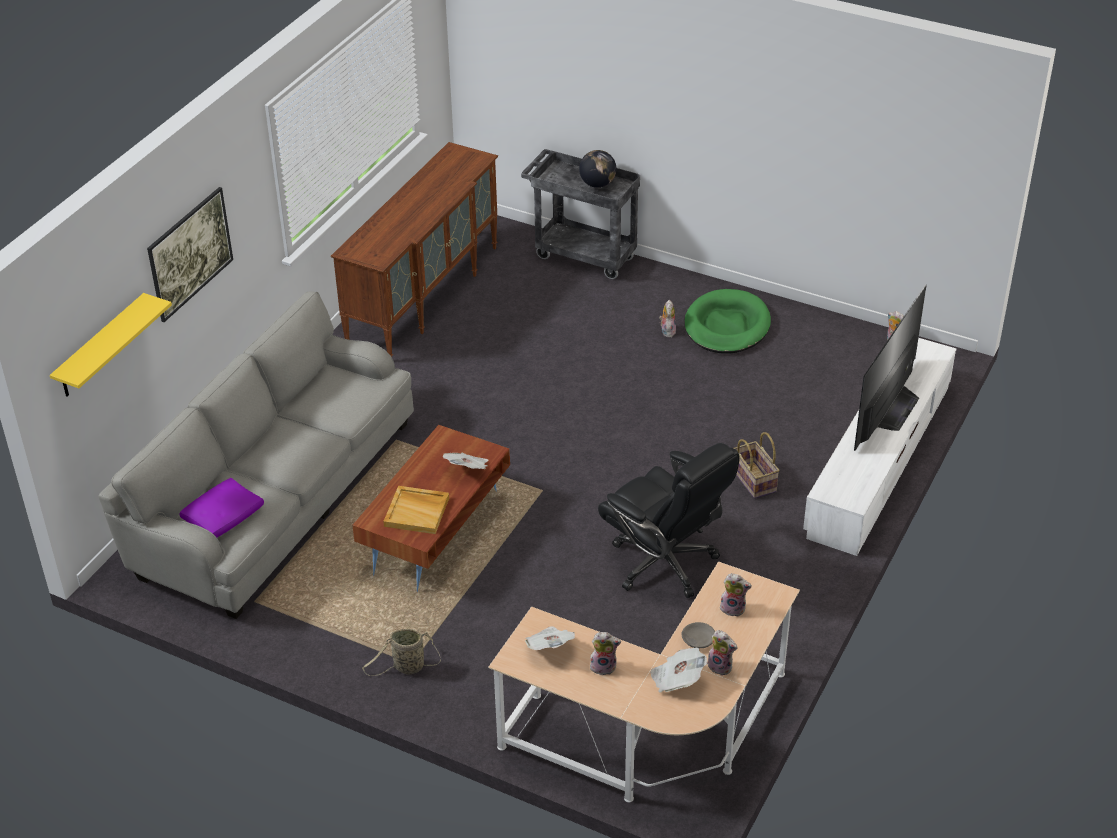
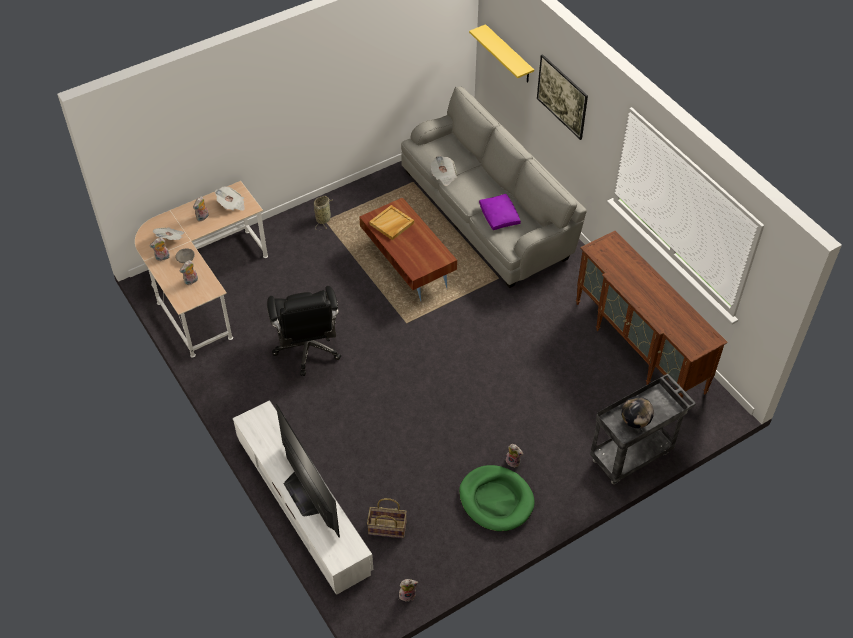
camera: 120 degrees right, 10 degrees up
purple pillow [180,478,264,537] -> purple pillow moved to [479,194,521,230]
newspaper [443,453,488,469] -> newspaper moved to [431,155,457,186]
black office chair [598,443,740,598] -> black office chair turned 90 degrees counterclockwise [267,286,341,376]
basket [734,432,780,499] -> basket moved to [367,498,407,538]

